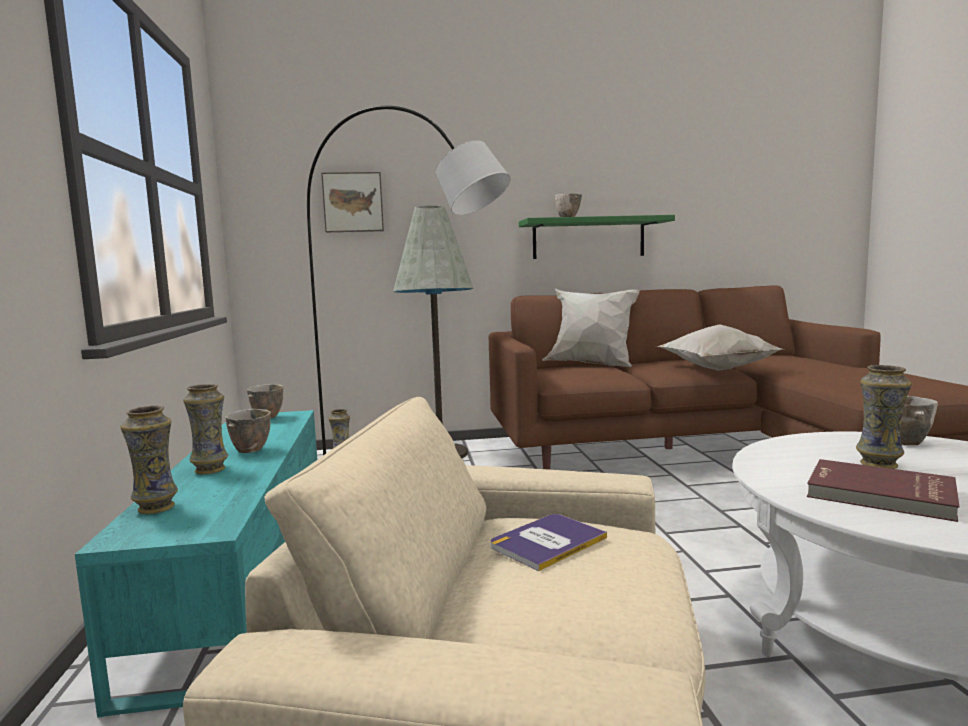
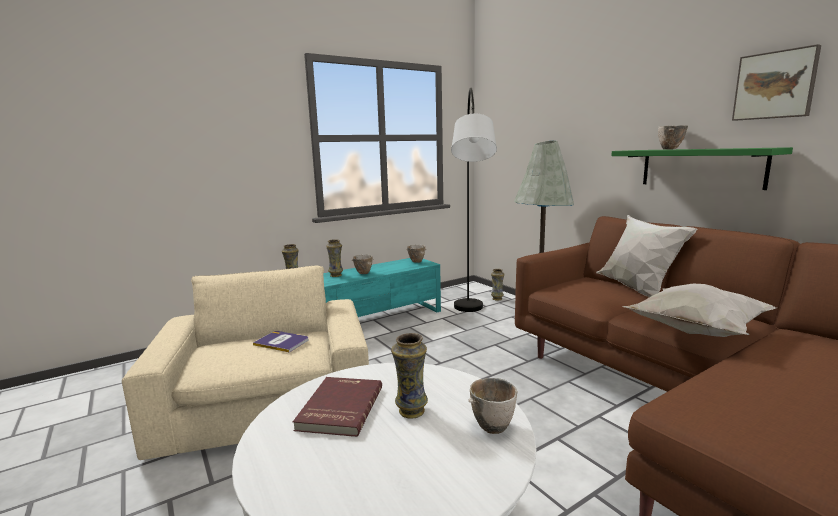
camera: 65 degrees right, 5 degrees up
picture [321,172,384,232] -> picture moved to [732,44,821,121]

